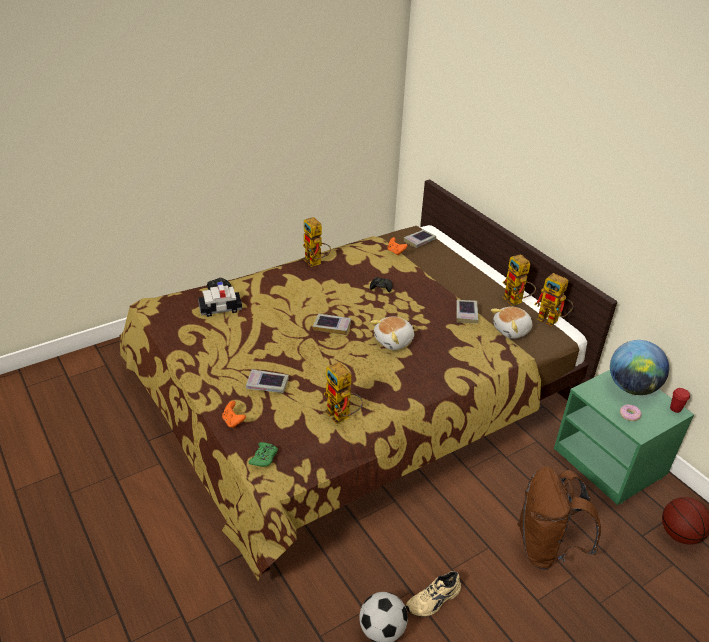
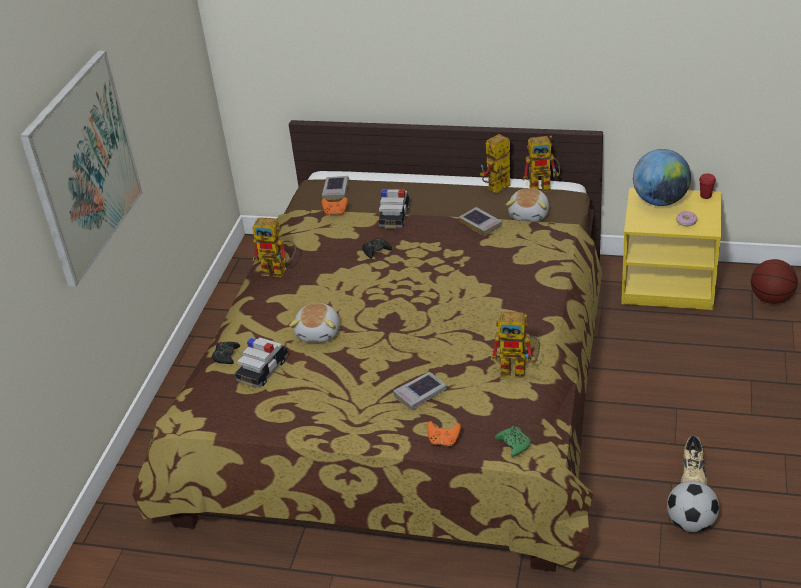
camera: 40 degrees left, 0 degrees up
book [313,313,351,335] -> none
plush toy [370,316,414,350] -> plush toy moved to [289,303,340,342]
toy robot [502,254,536,306] -> toy robot turned 120 degrees clockwise [480,134,511,193]
brown backpack [517,466,601,569] -> none
green nightstand [554,370,694,505] -> yellow nightstand [621,188,721,310]
none -> picture [19,50,143,287]
none -> toy car [379,189,409,229]

